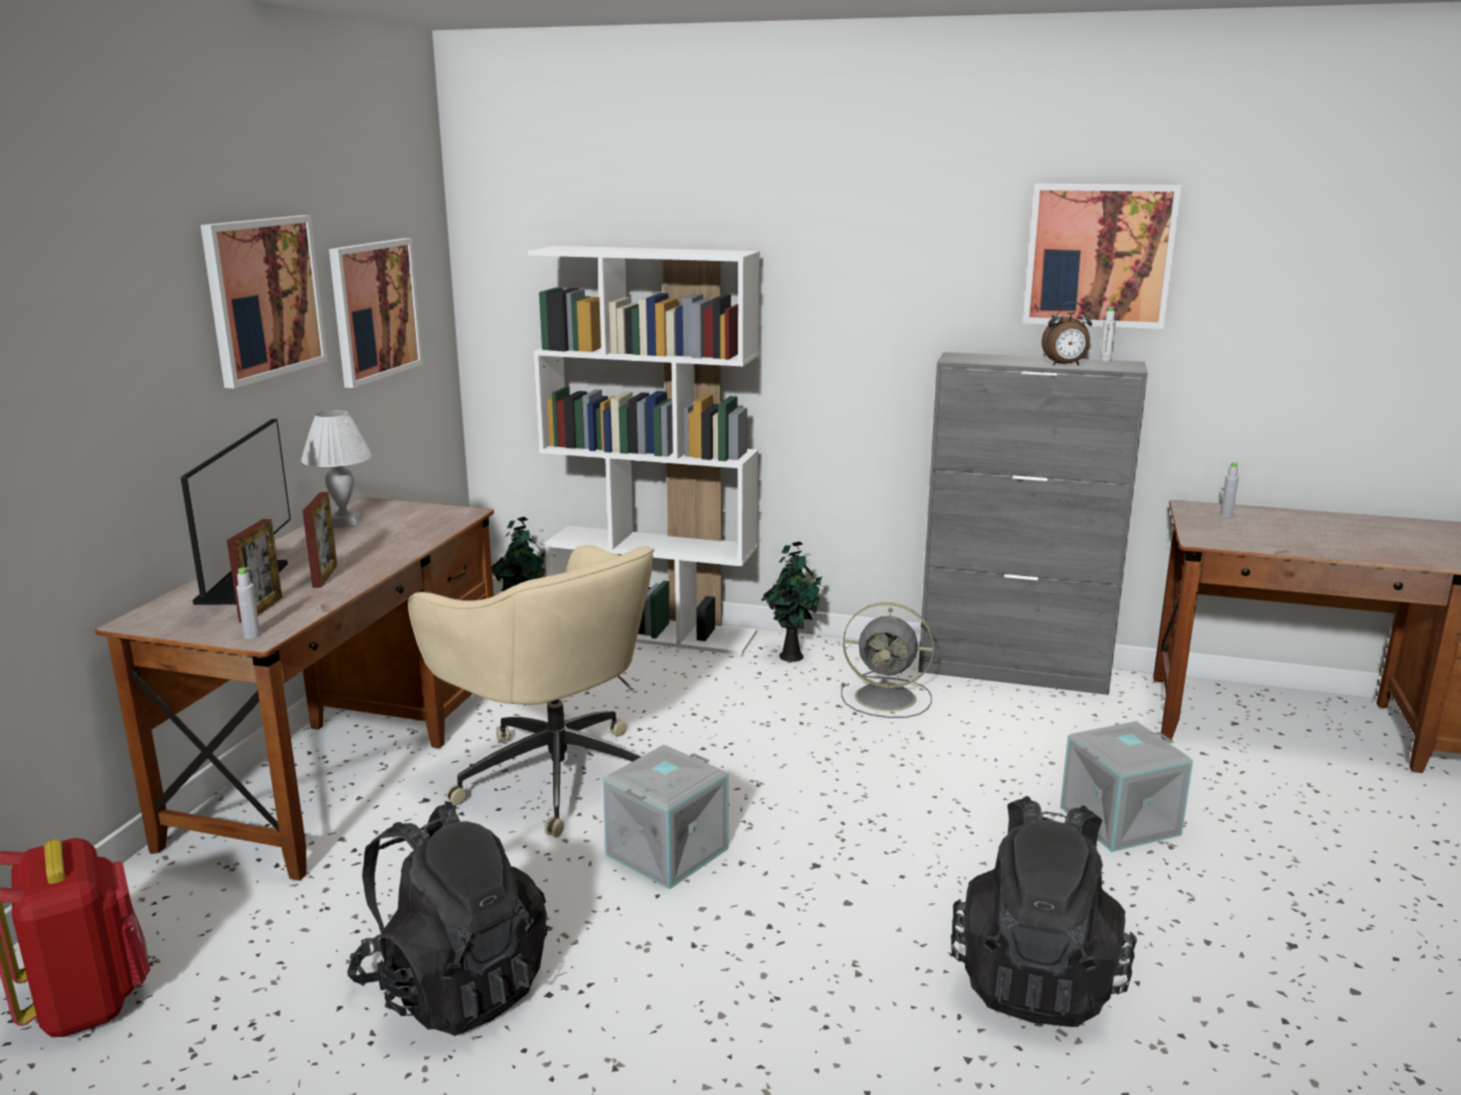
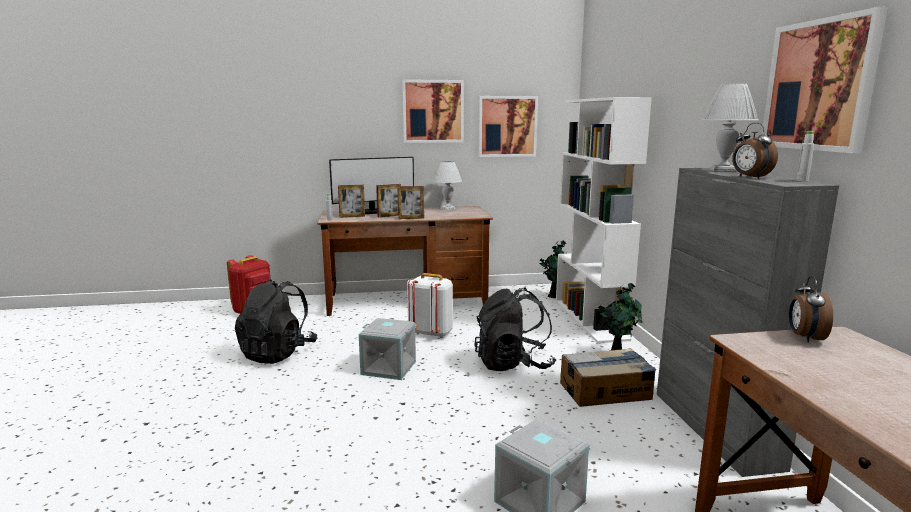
camera: 65 degrees right, 5 degrees down
beige office chair [408,545,654,837] -> white backpack [407,273,453,338]
grey fan [841,602,934,718] -> cardboard box [560,348,656,407]
black backpack [951,796,1137,1027] -> black backpack moved to [474,287,556,371]
grey bottle [1220,462,1239,517] -> none
none -> picture frame [398,186,424,219]
none -> white table lamp [702,84,758,172]
none -> alarm clock [789,276,833,342]

